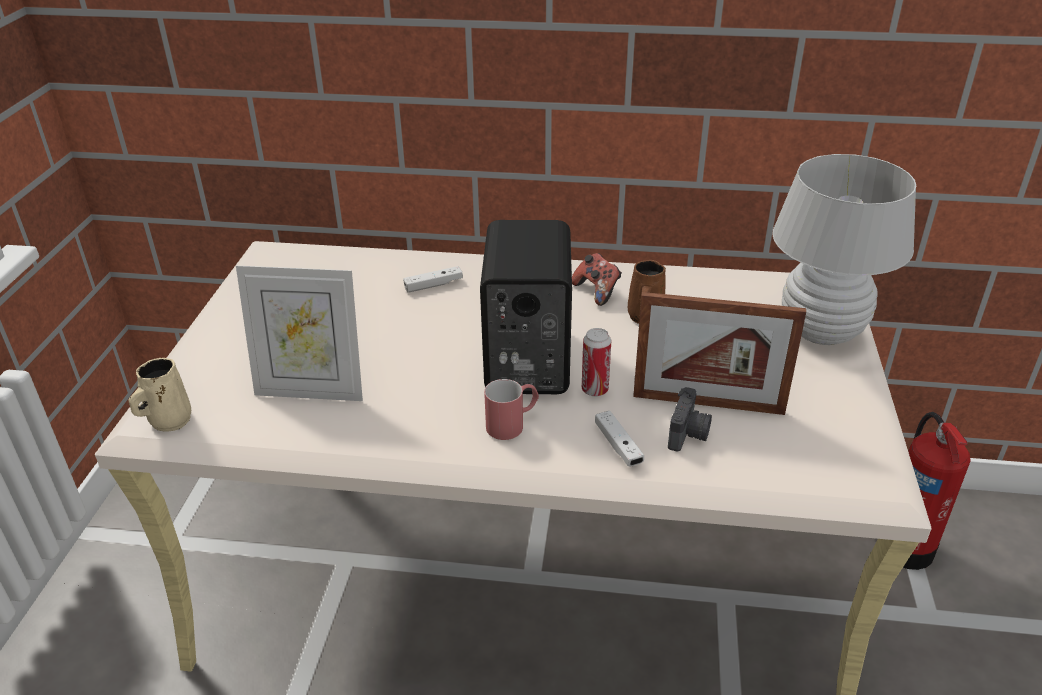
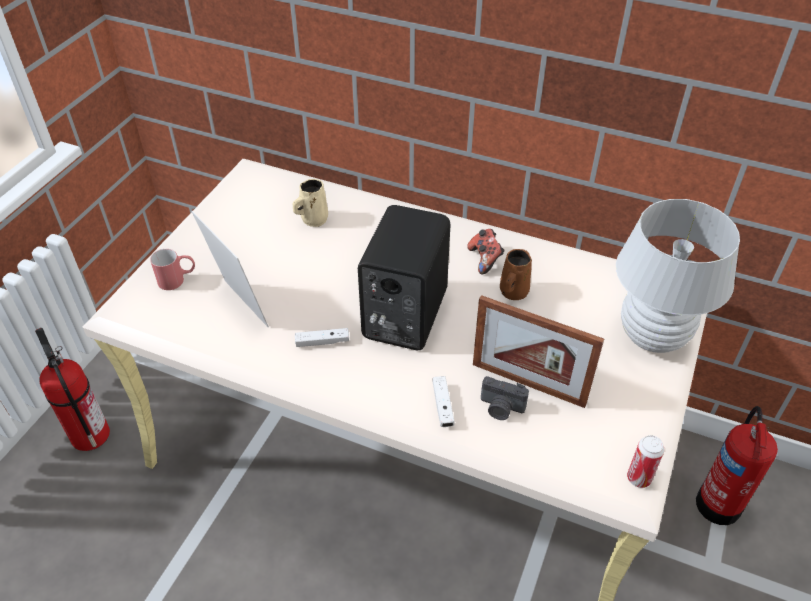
camera: 15 degrees right, 10 degrees up
beige mug [128,358,191,432] -> beige mug moved to [293,179,328,227]
picture frame [236,265,363,401] -> picture frame turned 150 degrees counterclockwise [192,211,269,327]
white game controller [403,266,463,293] -> white game controller moved to [295,328,349,347]
red mug [484,379,539,440] -> red mug moved to [150,249,195,290]
can [582,328,611,397] -> can moved to [627,435,664,488]
camera [668,387,712,452] -> camera turned 75 degrees clockwise [481,376,529,420]
none -> fire extinguisher [35,328,110,451]

